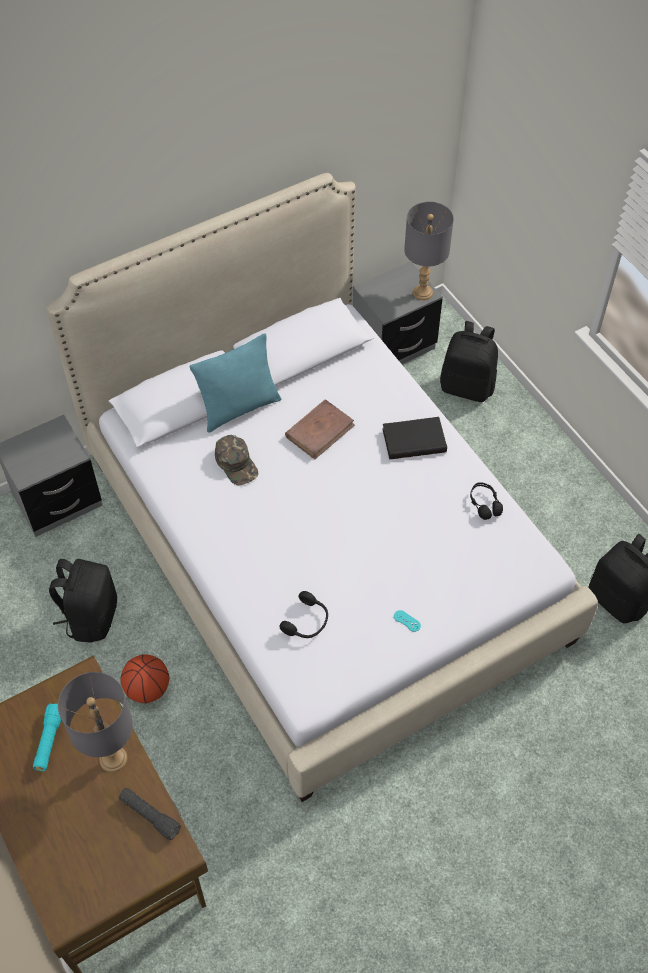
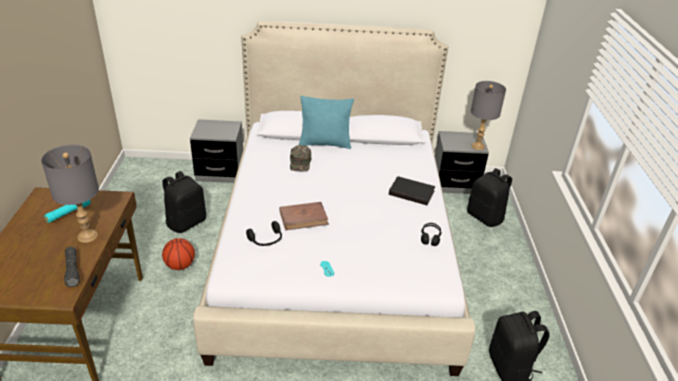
camera: 30 degrees right, 20 degrees down
brown book [285,399,355,459] -> brown book moved to [279,202,329,230]

